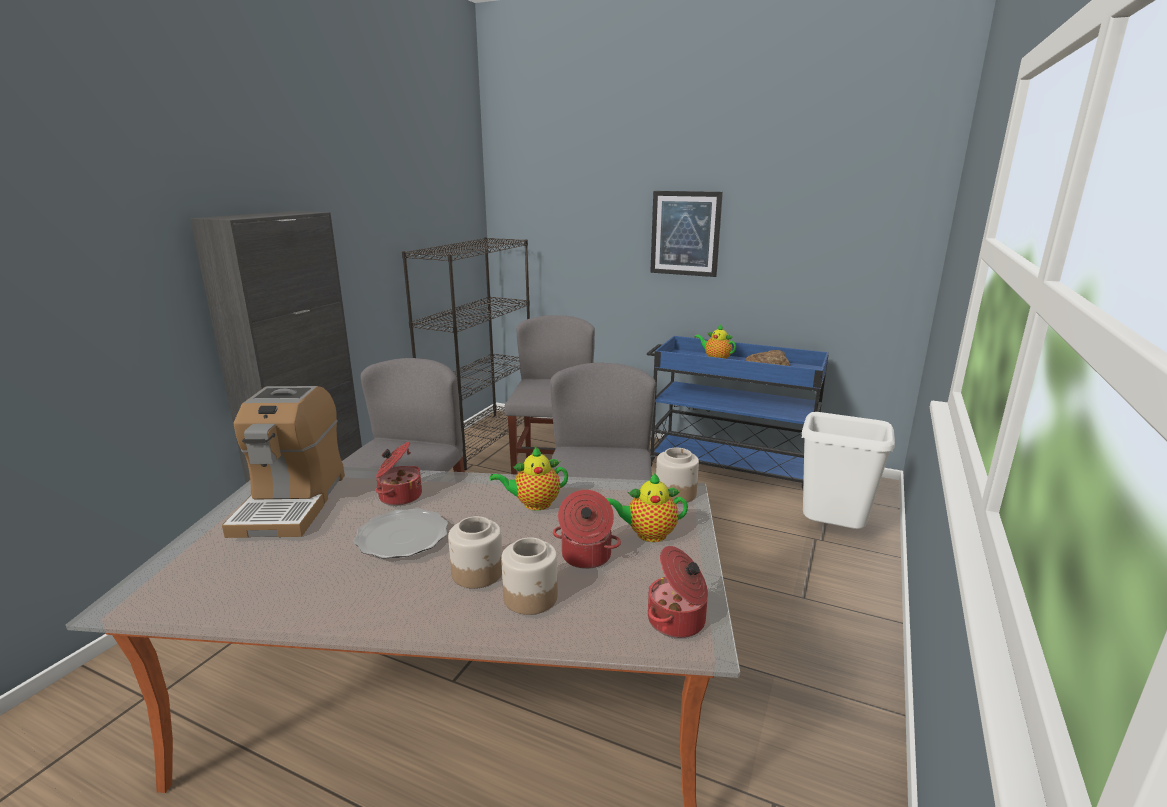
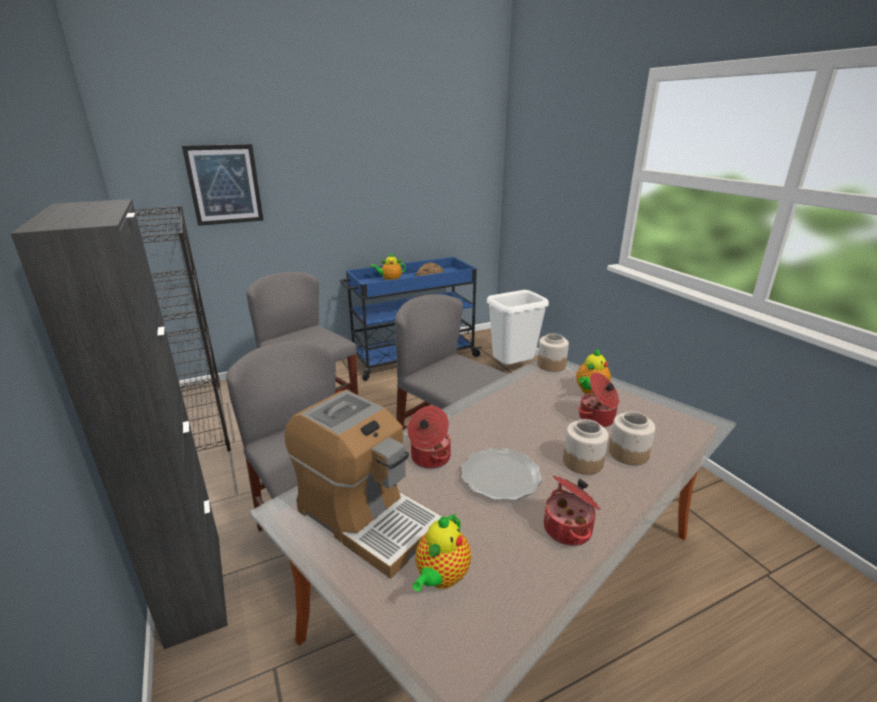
camera: 50 degrees left, 5 degrees up
teapot [490,446,568,511] -> teapot moved to [413,513,471,592]
cooking pot [648,546,708,638] -> cooking pot moved to [544,476,601,546]
picture [650,191,723,277] -> picture moved to [182,144,264,226]

